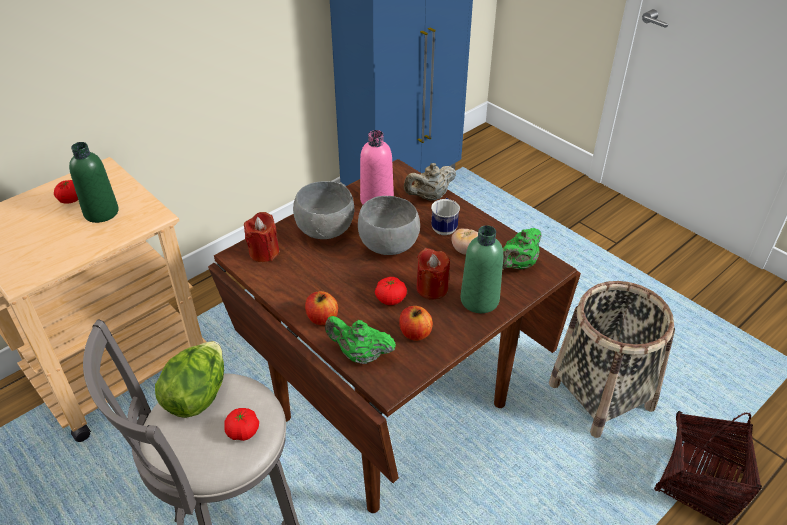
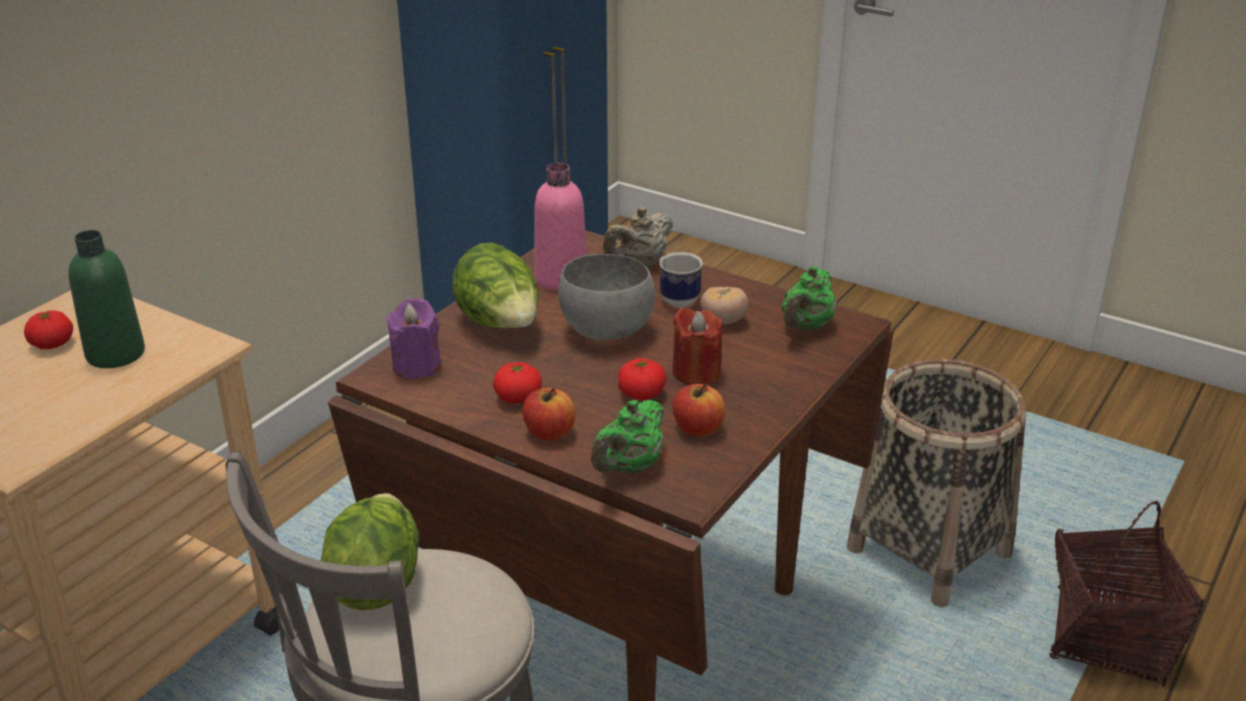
camera: 15 degrees left, 10 degrees down
tomato [224,408,259,441] -> tomato moved to [493,362,542,404]
red candle [244,212,279,262] -> purple candle [386,298,441,379]
grey bowl [293,181,354,239] -> lettuce [452,242,539,329]
green teapot [325,316,396,364] -> green teapot turned 60 degrees counterclockwise [591,400,664,474]
green bottle [460,225,503,313] -> none

